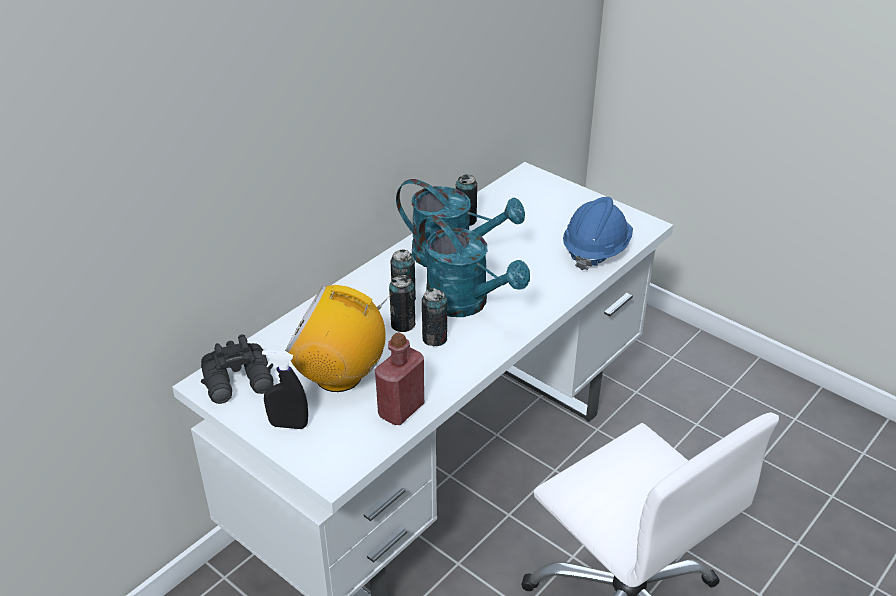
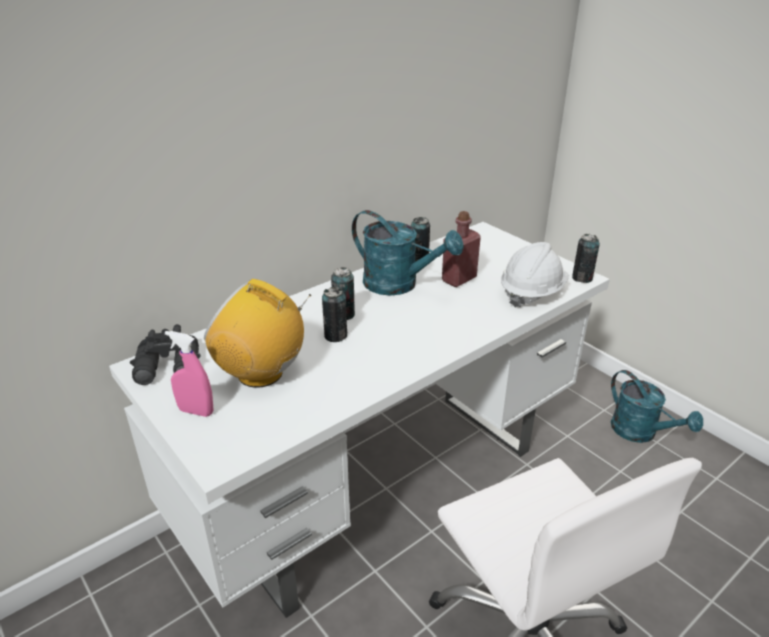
camera: 10 degrees right, 5 degrees down
black spray bottle [262,350,308,429] -> pink spray bottle [165,331,214,417]
red bottle [375,332,424,425] -> red bottle moved to [442,211,481,287]
turquoise watering can [418,215,530,317] -> turquoise watering can moved to [611,370,703,443]
can [422,288,447,346] -> can moved to [572,234,600,283]
blue hard hat [563,197,633,270] -> white hard hat [501,242,569,308]

